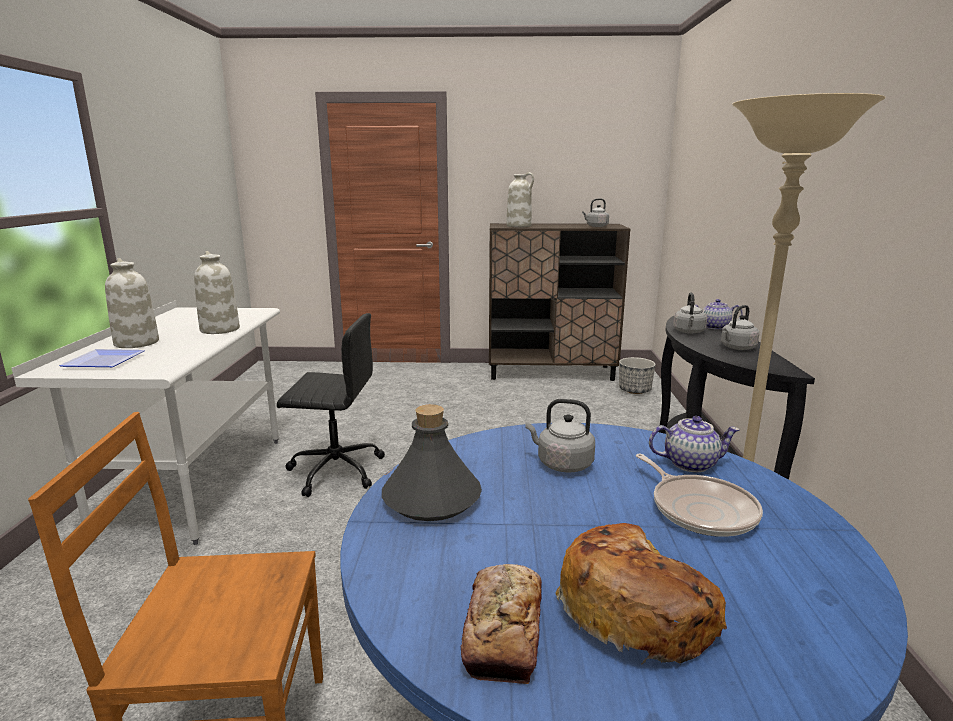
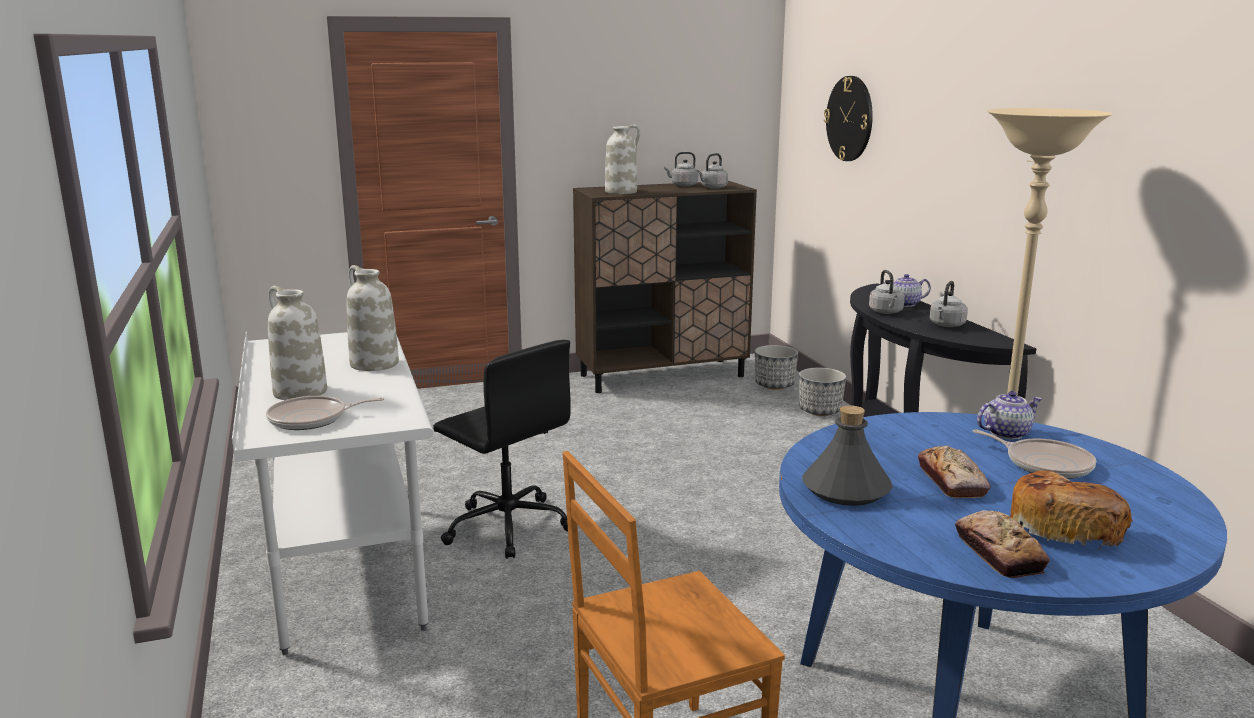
camera: 20 degrees left, 0 degrees up
plate [59,349,145,367] -> frying pan [266,396,384,430]
black office chair [277,313,385,497] -> black office chair turned 60 degrees clockwise [433,340,571,559]
grey kettle [525,399,595,473] -> grey kettle moved to [664,152,698,186]
none -> planter [799,368,846,416]
none -> wall clock [824,76,873,161]
none -> bread [918,446,990,498]

